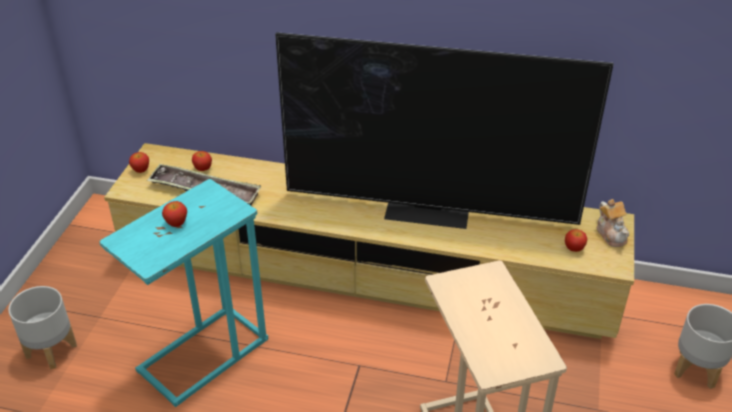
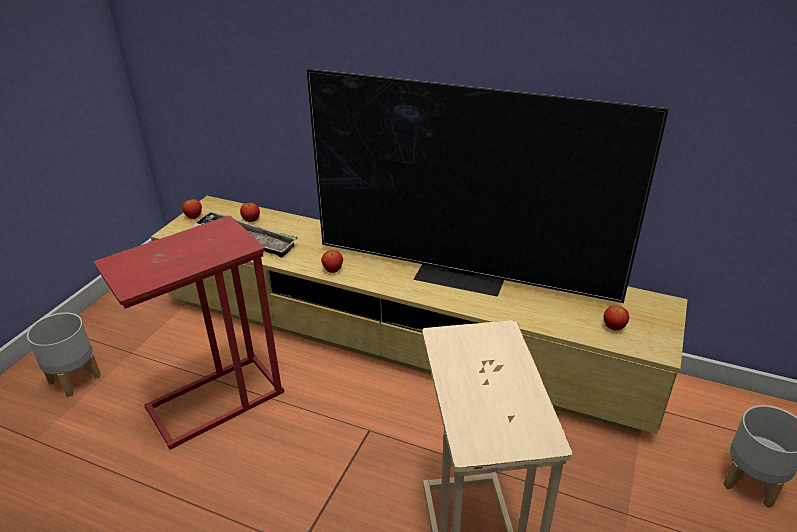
camera: 10 degrees right, 5 degrees down
turquoise side table [99,179,268,407] -> red side table [94,216,284,450]
apple [162,201,187,227] -> apple moved to [321,250,343,273]
teapot [597,199,629,247] -> none

